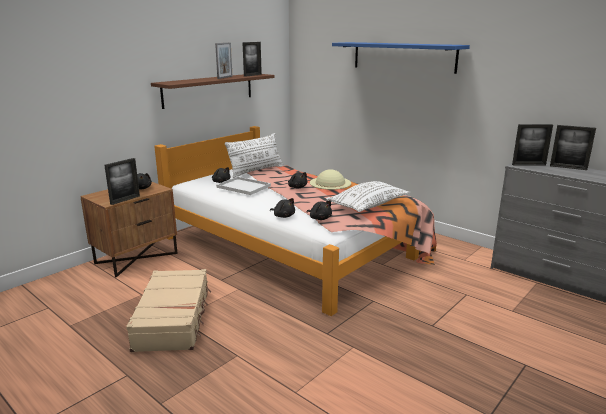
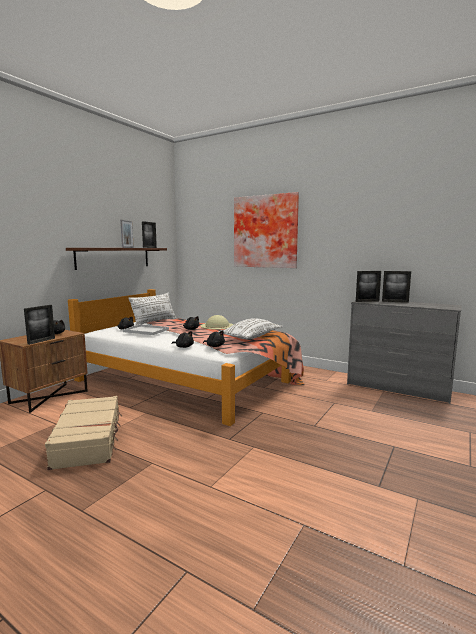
camera: 10 degrees left, 10 degrees down
blue shelf [332,42,470,74] -> picture [234,192,299,268]

